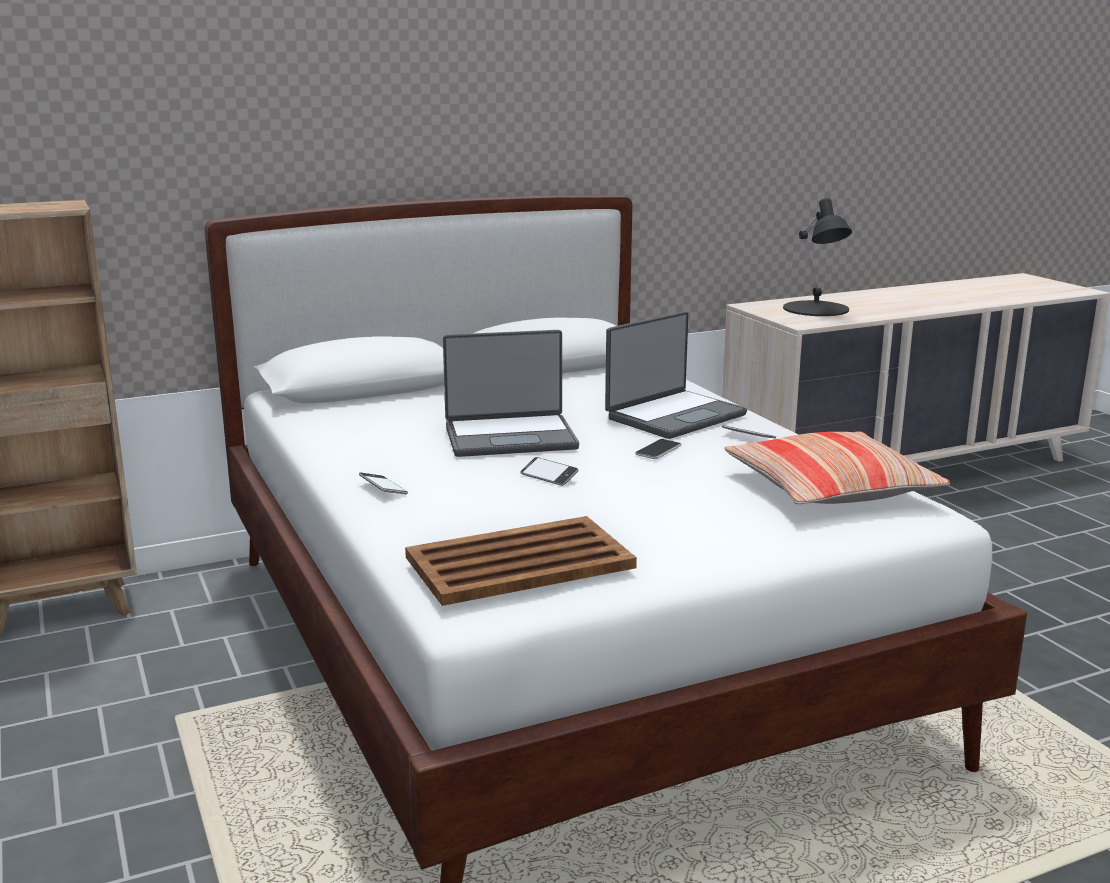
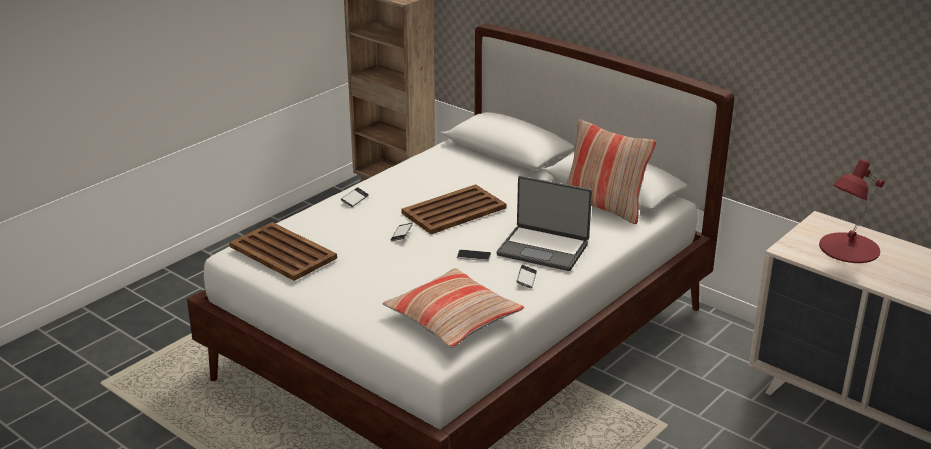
camera: 65 degrees right, 10 degrees up
laptop [443,330,579,457] -> brown tray [401,184,506,234]
black table lamp [783,198,852,316] -> red table lamp [819,159,885,263]
none -> pillow [566,120,656,224]

